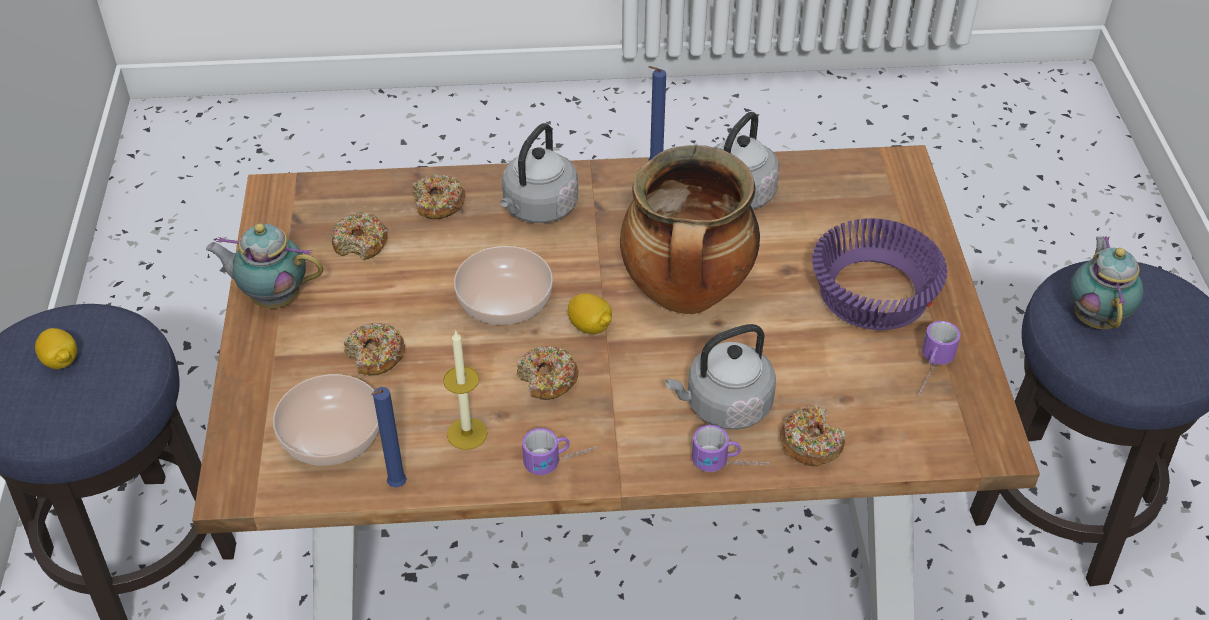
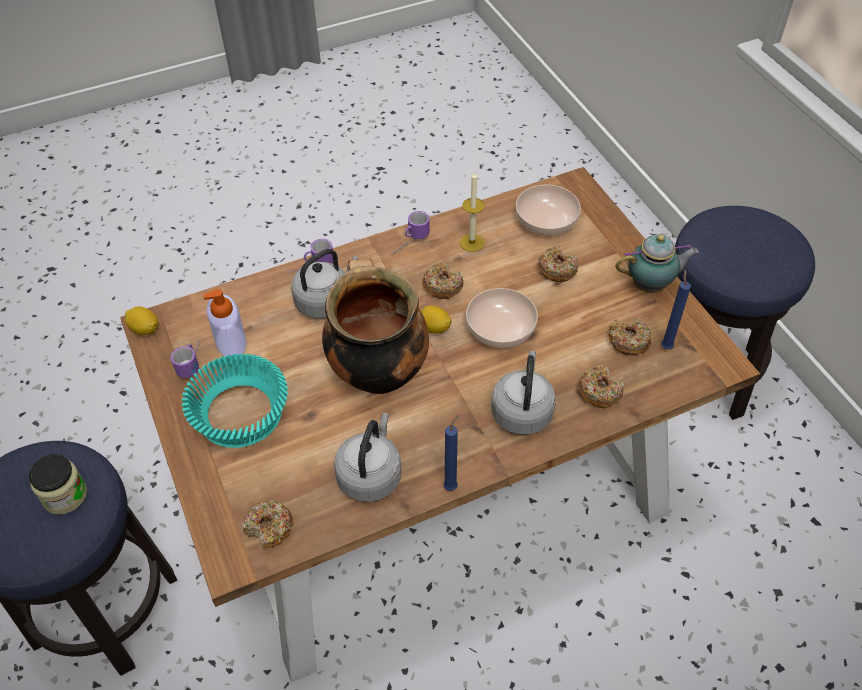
camera: 160 degrees right, 5 degrees up
lemon [35,328,77,369] -> lemon moved to [125,307,158,335]
blue candle [372,387,407,488] -> blue candle moved to [661,269,691,349]
donut [780,406,845,467] -> donut moved to [243,500,294,548]
purple bowl [812,218,948,330] -> turquoise bowl [182,354,288,448]
teapot [1070,236,1144,329] -> jar [29,454,87,515]
none -> soap dispenser [203,289,247,357]

